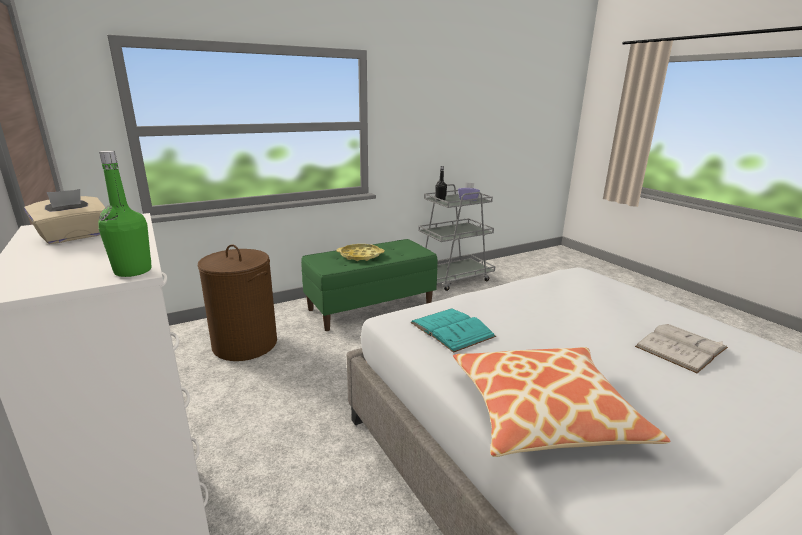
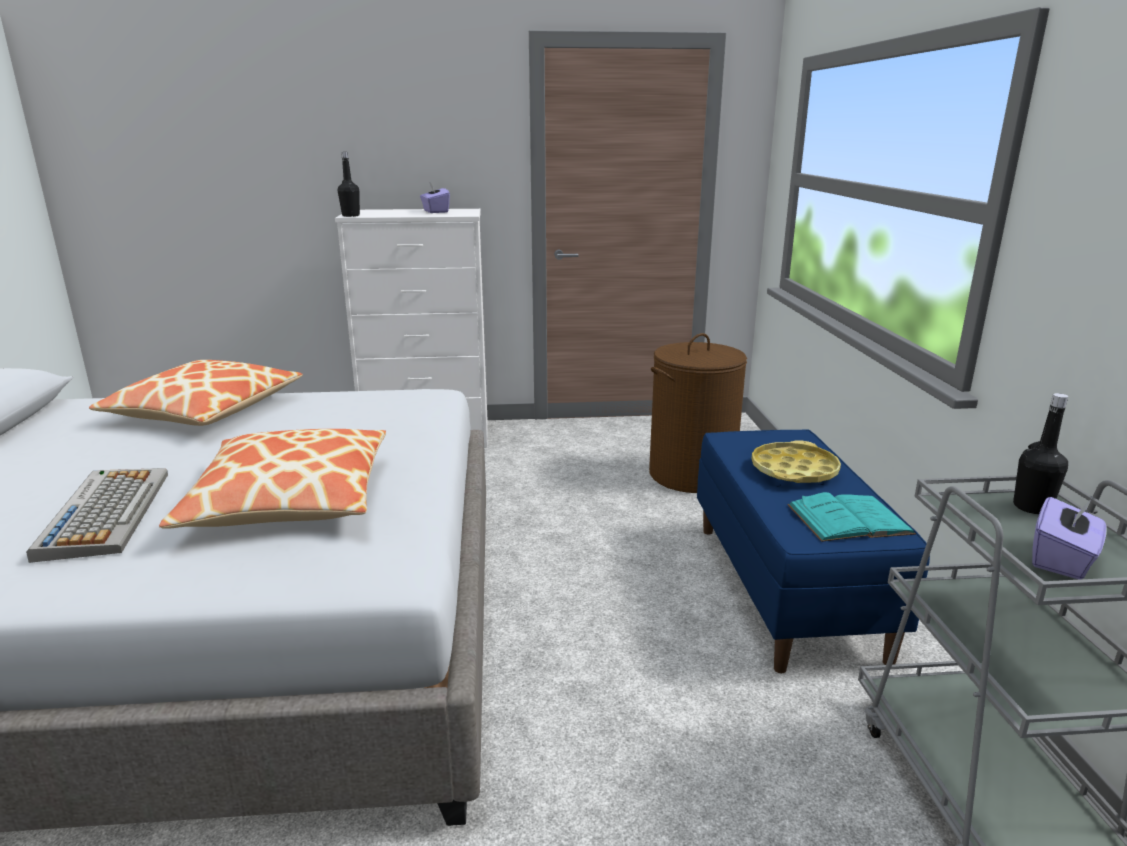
camera: 115 degrees right, 0 degrees up
beige tissue box [24,189,105,244] -> purple tissue box [420,182,450,213]
green bottle [98,151,151,277] -> black bottle [338,152,360,217]
green bench [301,239,438,331] -> blue bench [697,429,930,673]
turquoise book [410,309,496,353] -> turquoise book moved to [787,492,916,542]
white book [635,324,728,373] -> keyboard [26,468,168,563]
none -> pillow [159,429,386,529]

